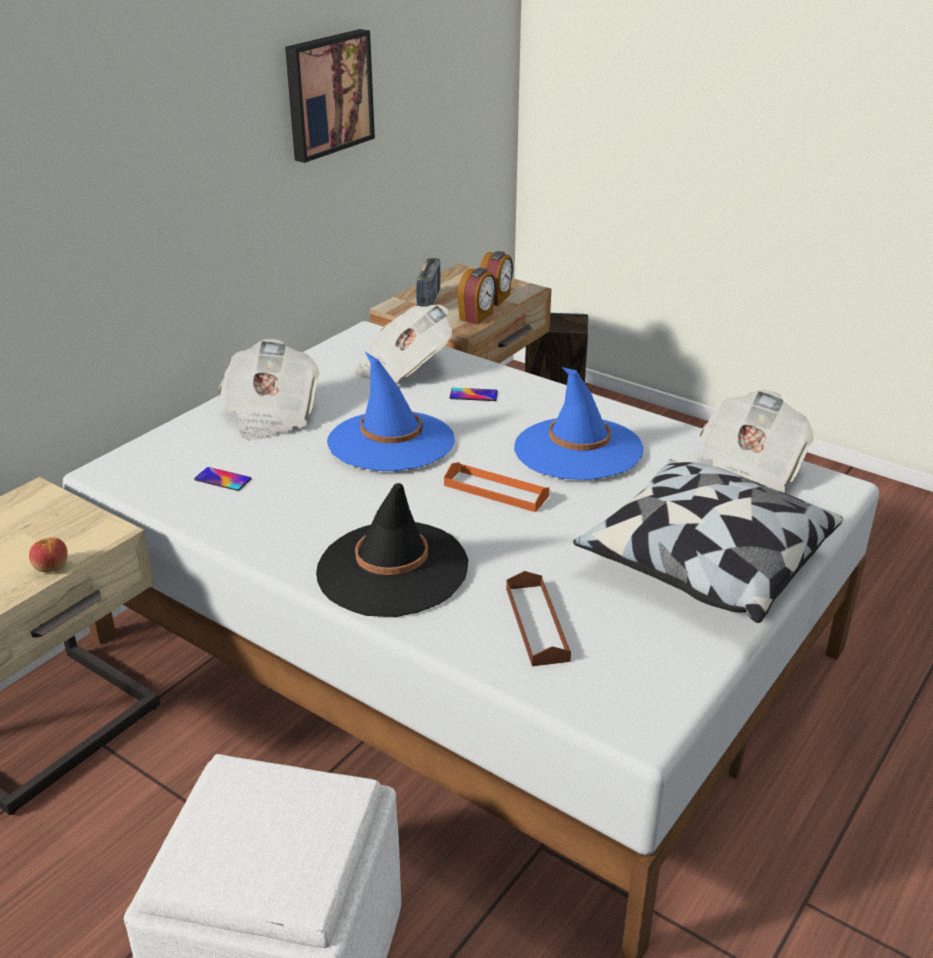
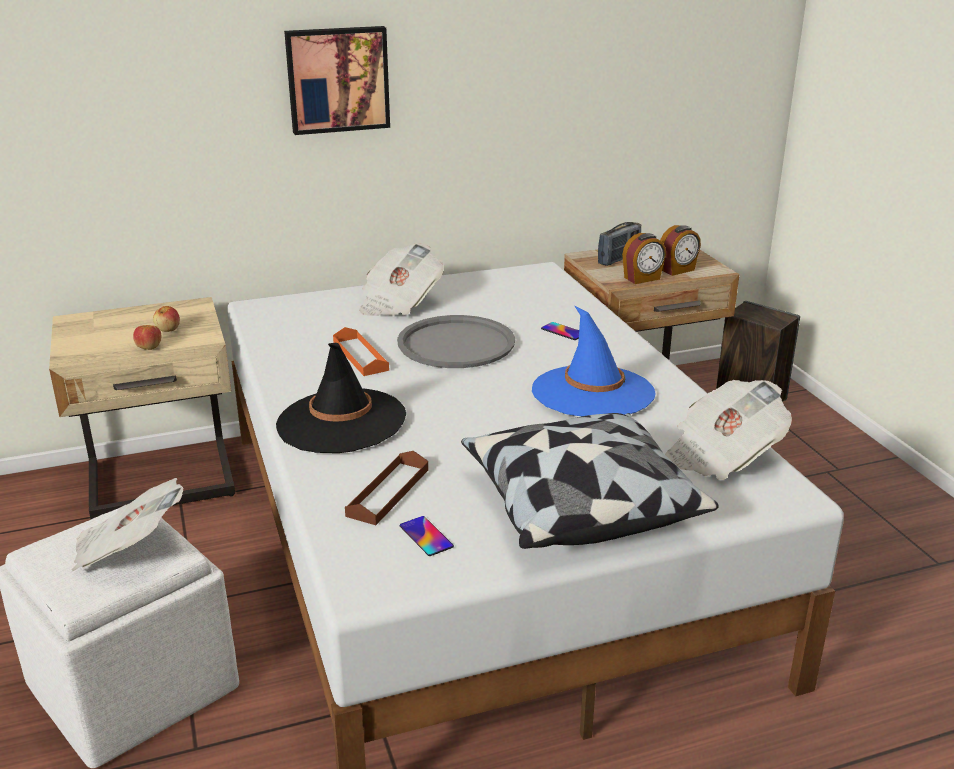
camera: 35 degrees right, 5 degrees down
phone [194,467,252,491] -> phone moved to [400,516,454,556]
picture [285,29,375,163] -> picture moved to [284,26,390,135]
blue hat [327,352,455,471] -> grey tray [397,315,515,368]
newspaper [355,304,452,383] -> newspaper moved to [72,478,183,571]
orange tray [444,462,549,512] -> orange tray moved to [333,327,389,376]
none -> apple [153,306,180,332]

